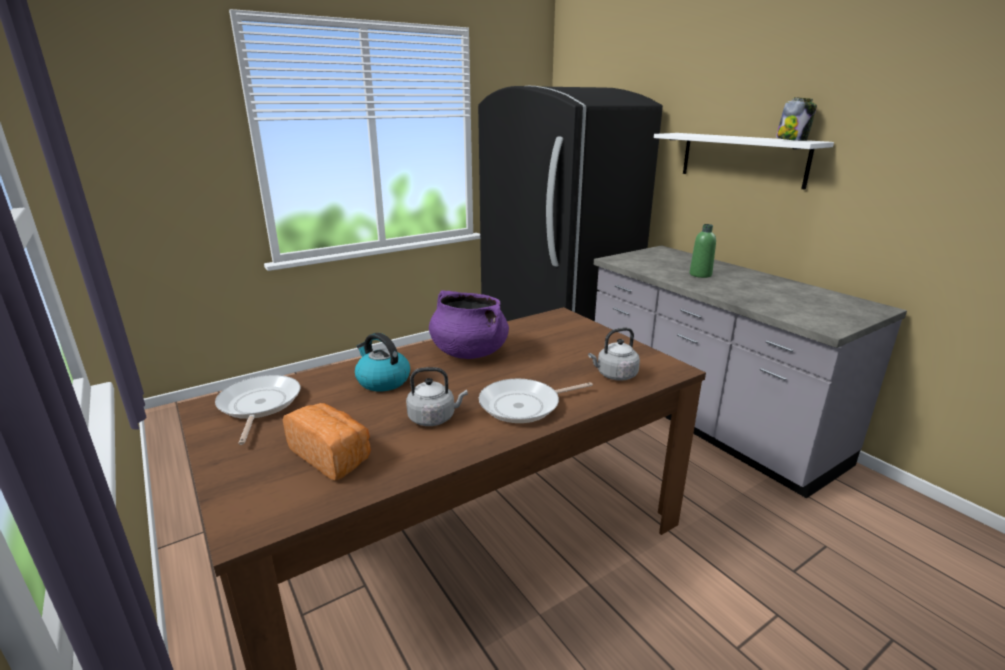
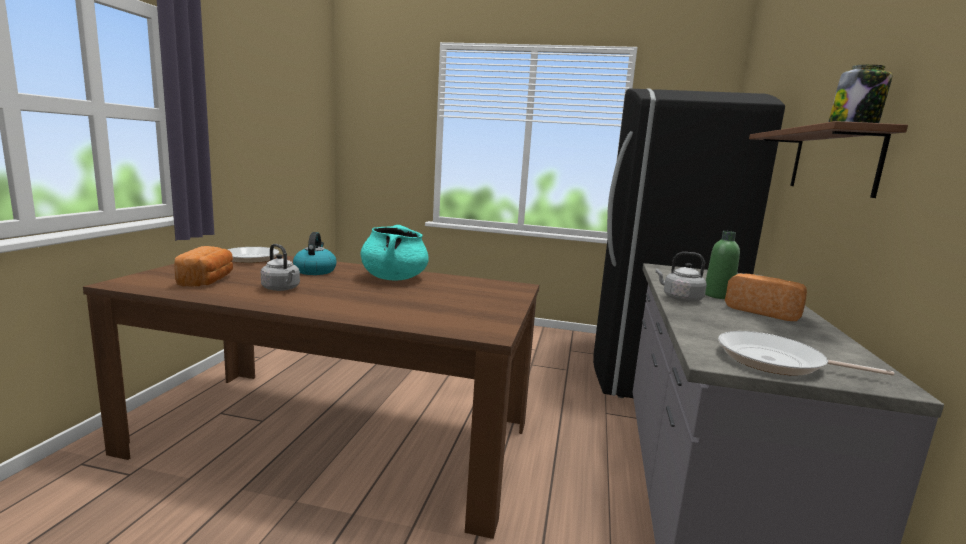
camera: 45 degrees right, 10 degrees down
purple cooking pot [429,290,509,359] -> turquoise cooking pot [361,225,429,280]
frying pan [479,379,593,423] -> frying pan moved to [718,331,894,376]
grey kettle [588,327,640,381] -> grey kettle moved to [655,252,707,302]
white shelf [654,133,834,190] -> brown shelf [749,121,908,198]
none -> bread [725,273,807,321]

